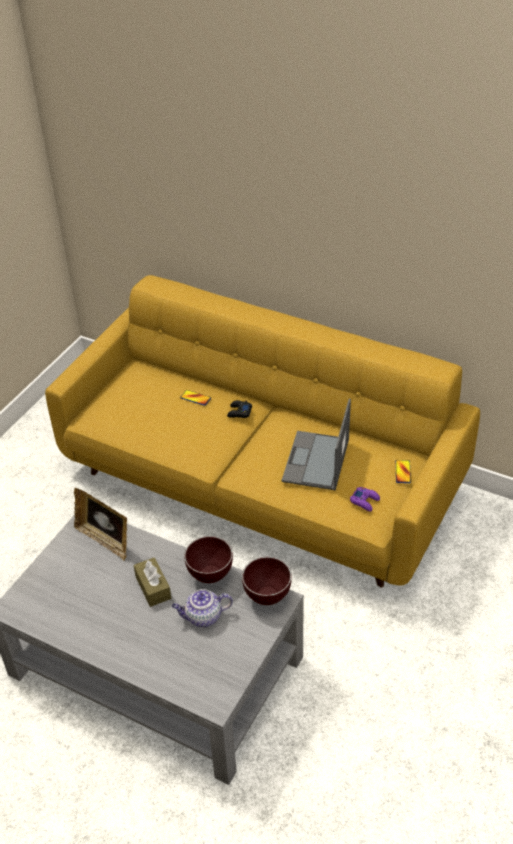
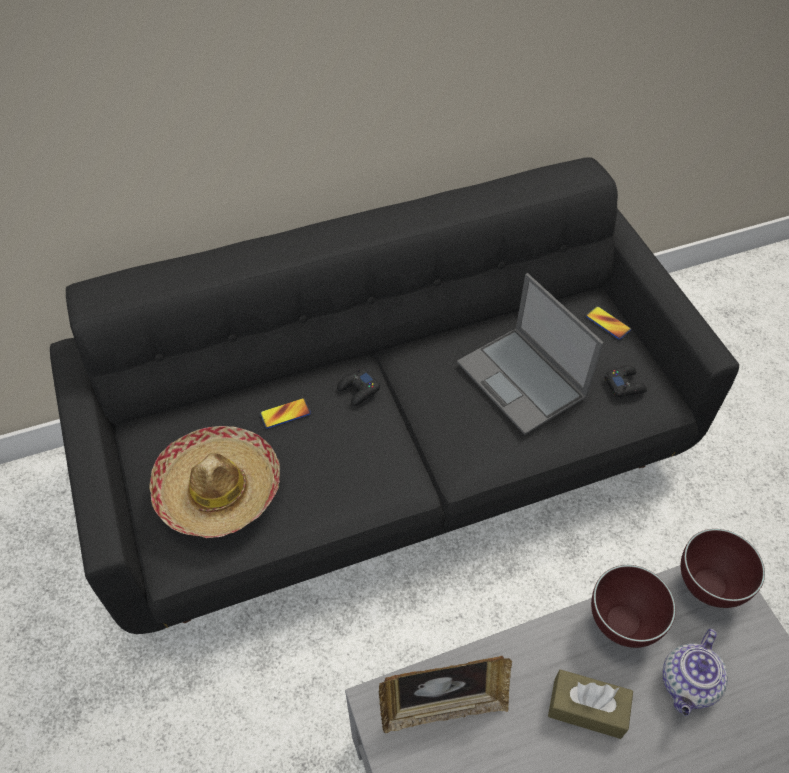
camera: 50 degrees left, 10 degrees up
yellow sofa [45,275,480,588] -> black sofa [50,157,739,634]
purple game controller [350,487,380,512] -> black game controller [604,365,647,397]
none -> hat [149,426,280,538]

